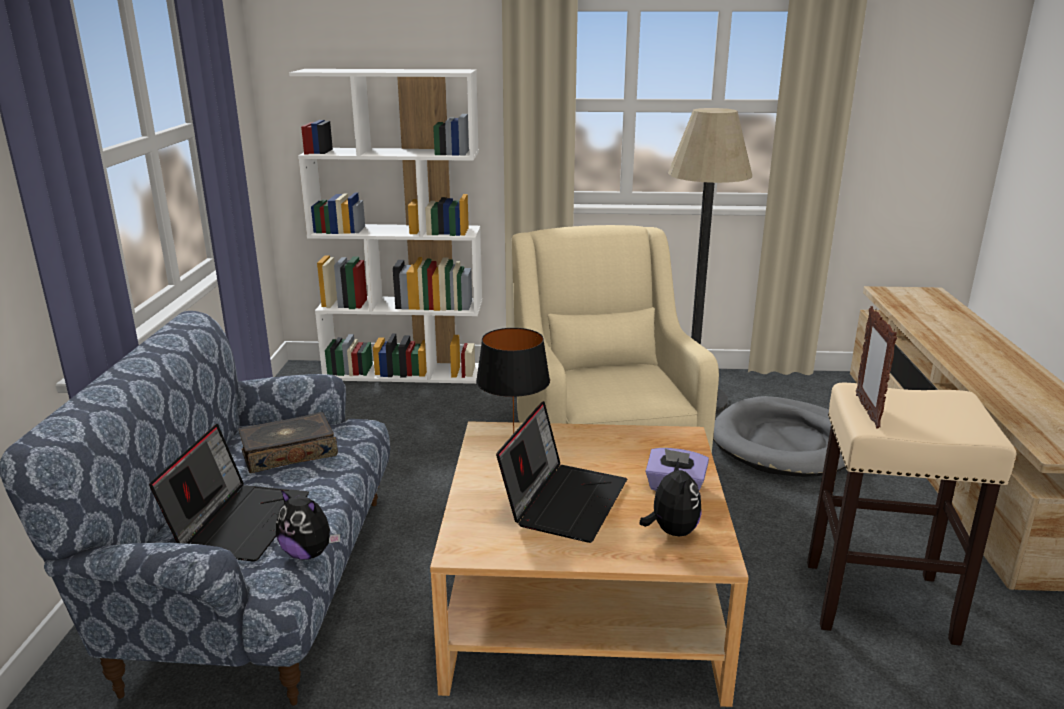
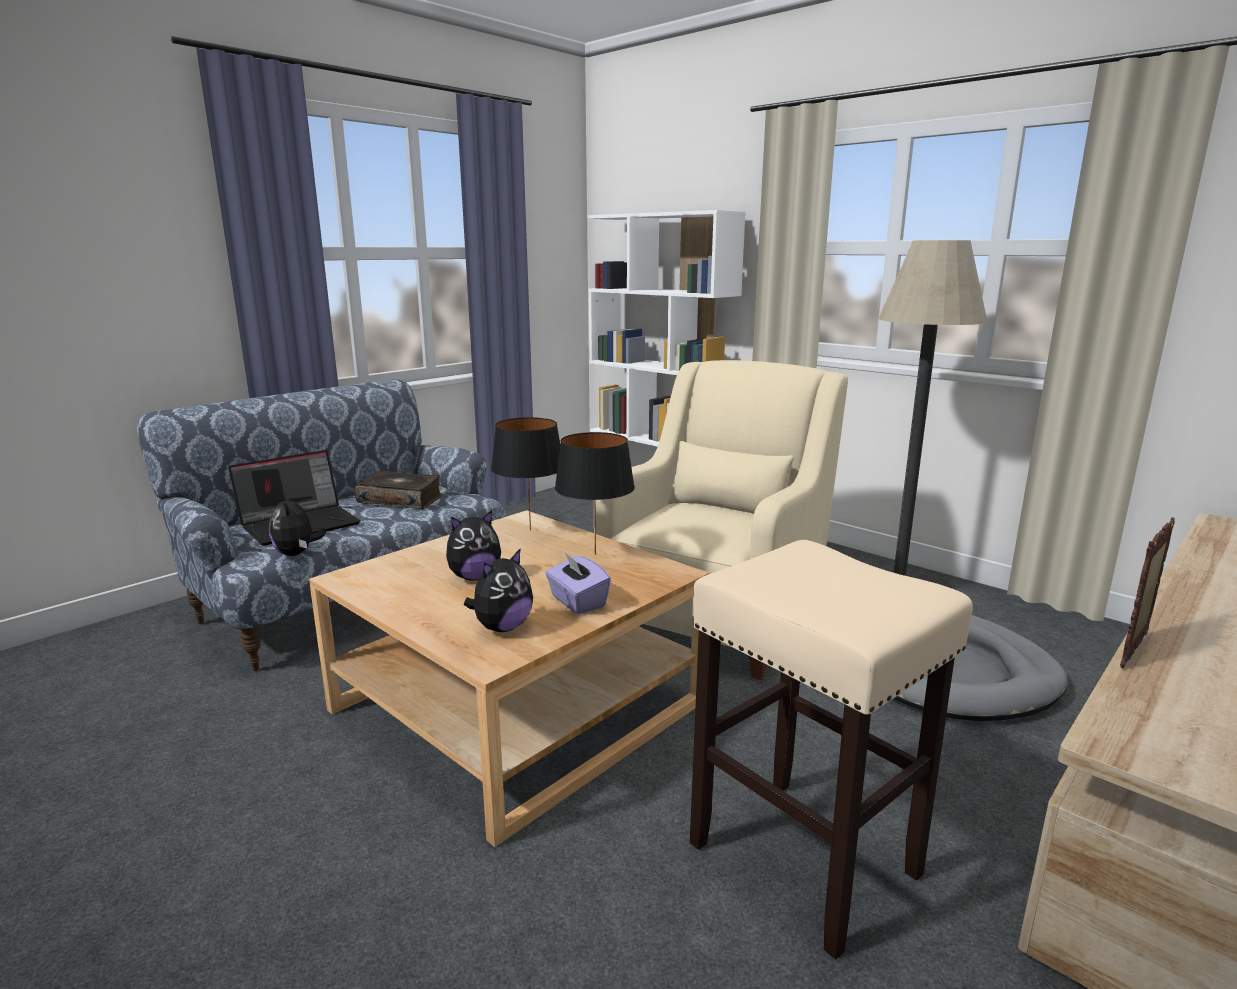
camera: 40 degrees right, 5 degrees down
laptop [496,401,627,543] -> plush toy [446,510,501,580]
picture frame [856,306,897,429] -> picture frame moved to [1120,517,1175,669]
none -> black table lamp [555,432,635,555]

